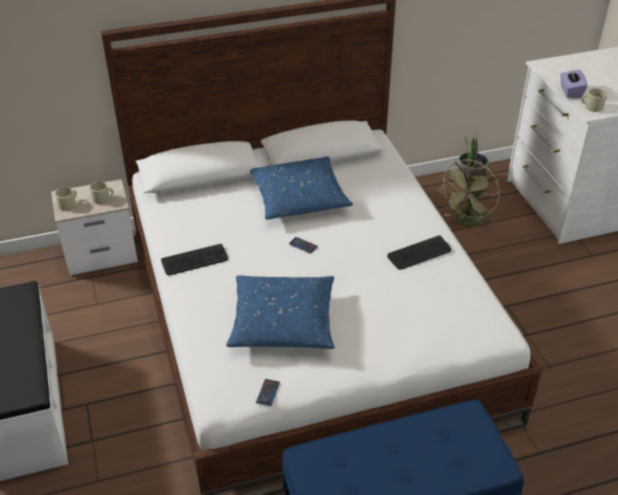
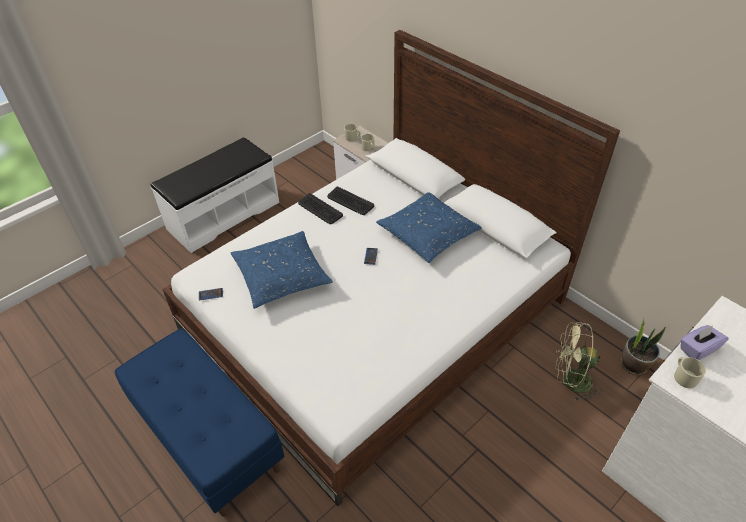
camera: 65 degrees right, 5 degrees up
keyboard [387,235,451,270] -> keyboard moved to [327,186,374,215]

